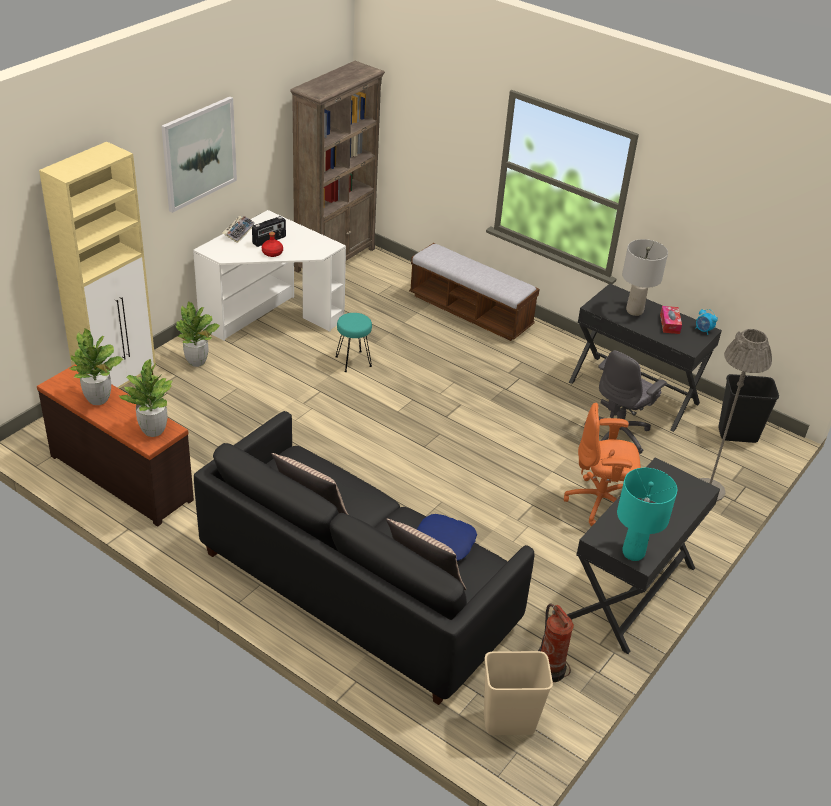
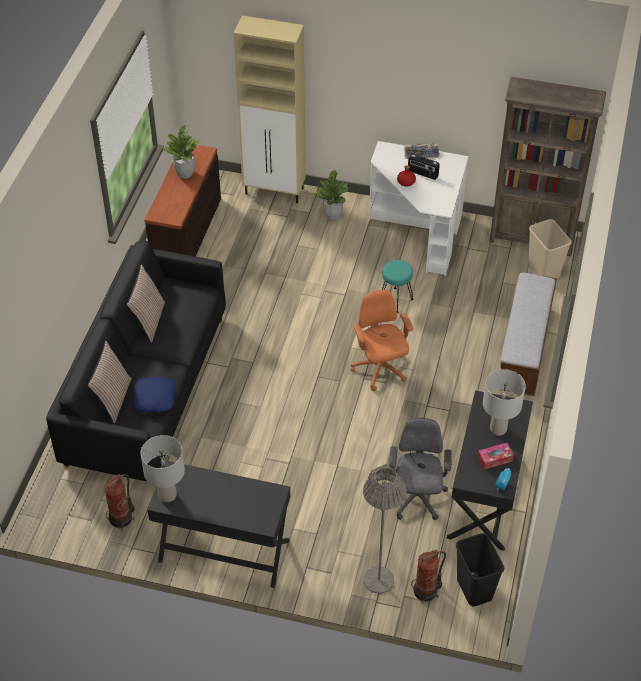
camera: 70 degrees right, 10 degrees up
potted plant [119,359,173,437] -> none
picture [161,97,237,213] -> none
beige trash can [484,651,553,735] -> beige trash can moved to [528,219,572,278]
orange office chair [564,403,641,526] -> orange office chair moved to [351,290,413,391]
grey office chair [584,351,667,454] -> grey office chair turned 75 degrees clockwise [387,418,452,520]
turquoise table lamp [617,468,677,561] -> grey table lamp [141,435,185,502]
none -> fire extinguisher [411,550,446,604]

